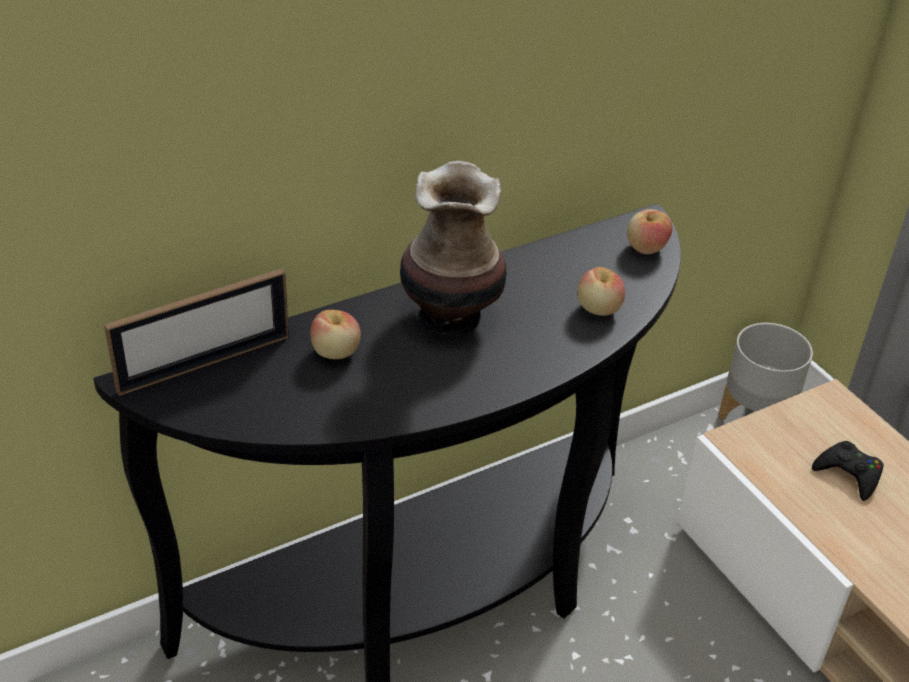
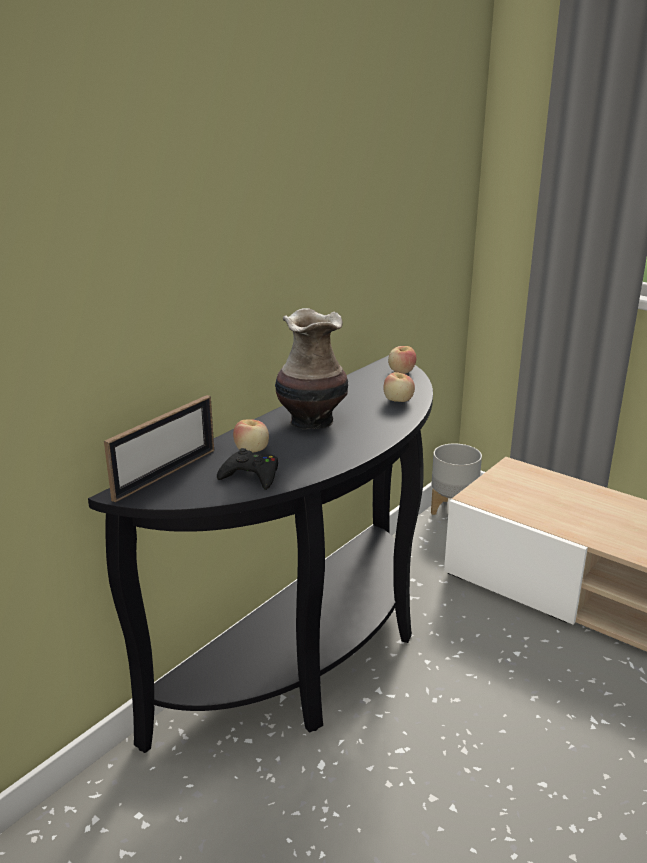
camera: 20 degrees left, 15 degrees down
black game controller [812,441,884,501] -> black game controller moved to [217,448,278,490]

